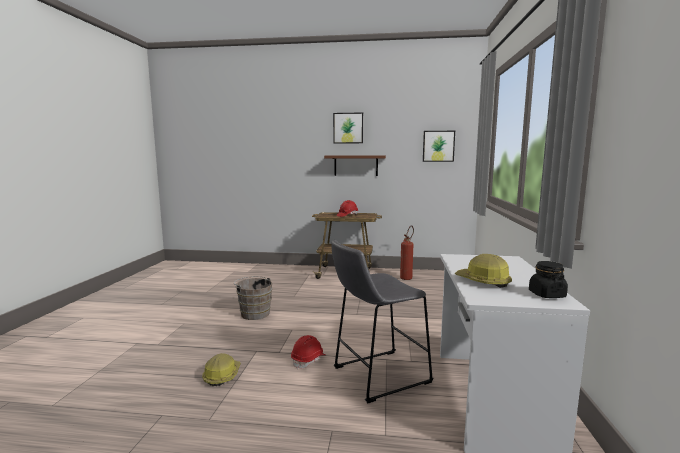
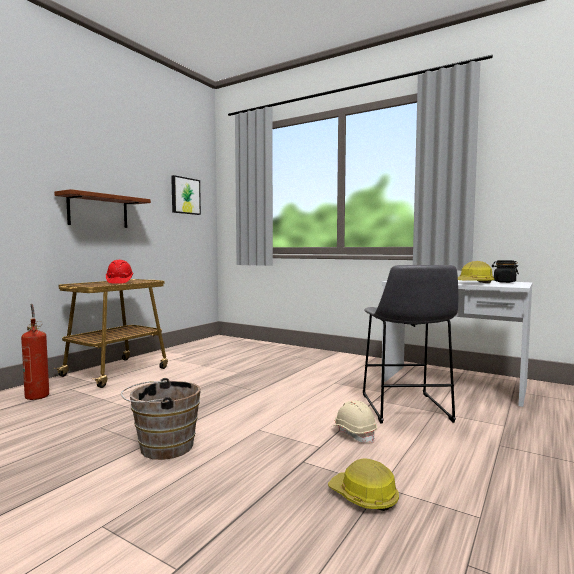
camera: 65 degrees left, 5 degrees down
red hard hat [291,335,325,369] -> beige hard hat [331,400,377,443]
picture [333,113,363,143] -> none
fire extinguisher [400,225,414,280] -> fire extinguisher moved to [21,304,49,400]

